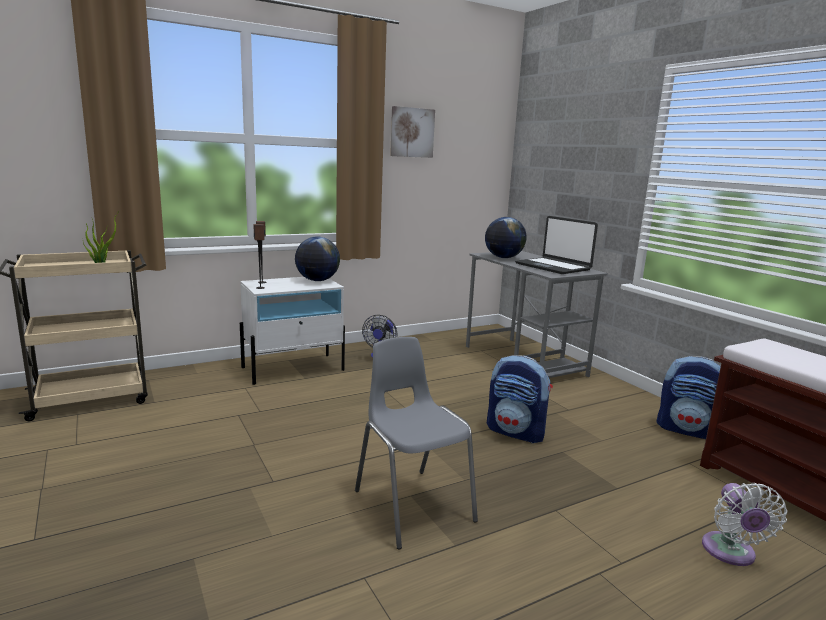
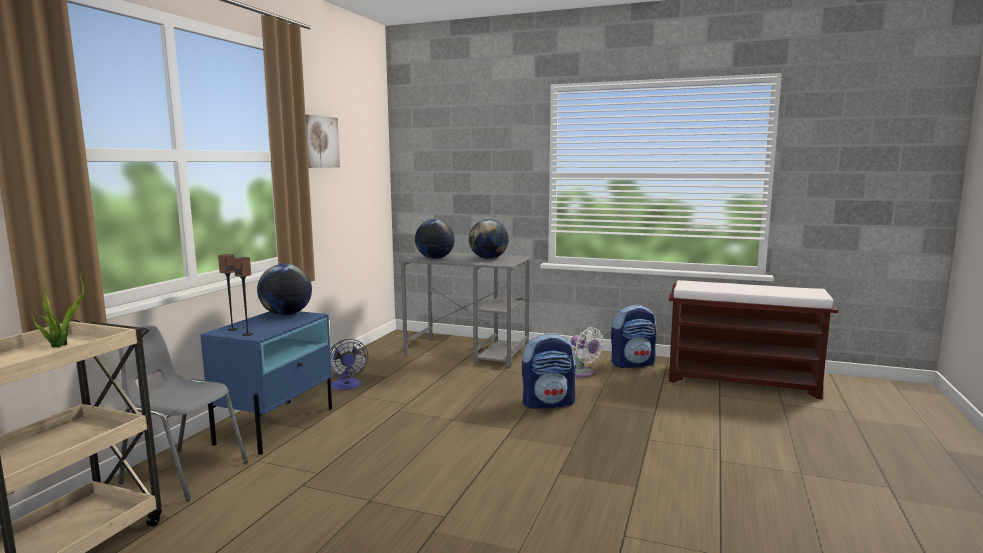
camera: 40 degrees left, 5 degrees down
white nightstand [240,277,345,385] -> blue nightstand [200,311,332,455]
grey chair [355,337,478,550] -> grey chair moved to [118,326,248,501]
laptop [515,216,598,274] -> globe [469,219,509,259]
white fan [702,483,787,566] -> white fan moved to [571,327,604,378]

